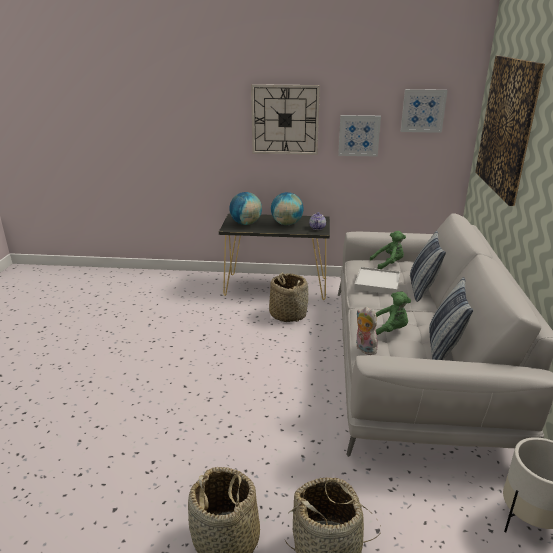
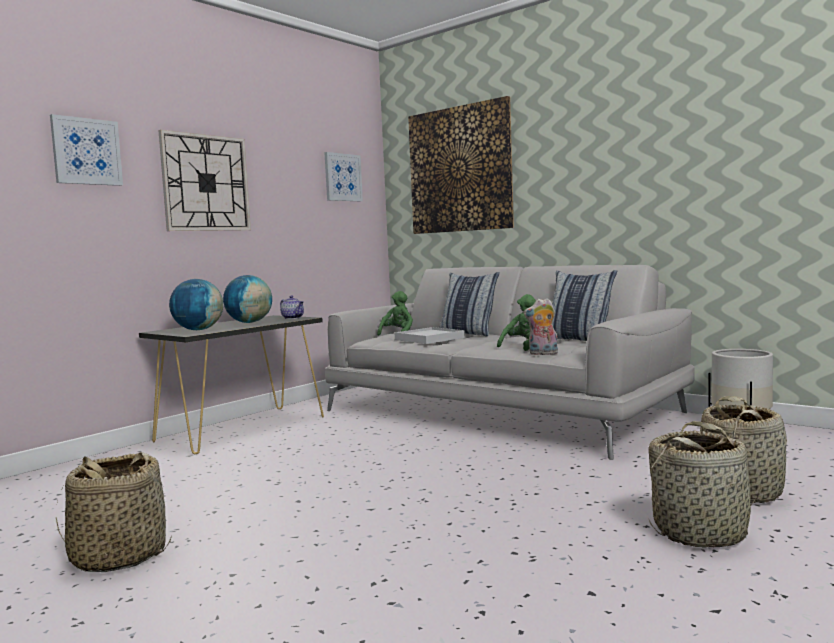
camera: 55 degrees left, 20 degrees down
basket [269,272,308,322] -> basket moved to [56,452,172,572]
picture [338,115,381,157] -> picture moved to [50,114,123,186]

